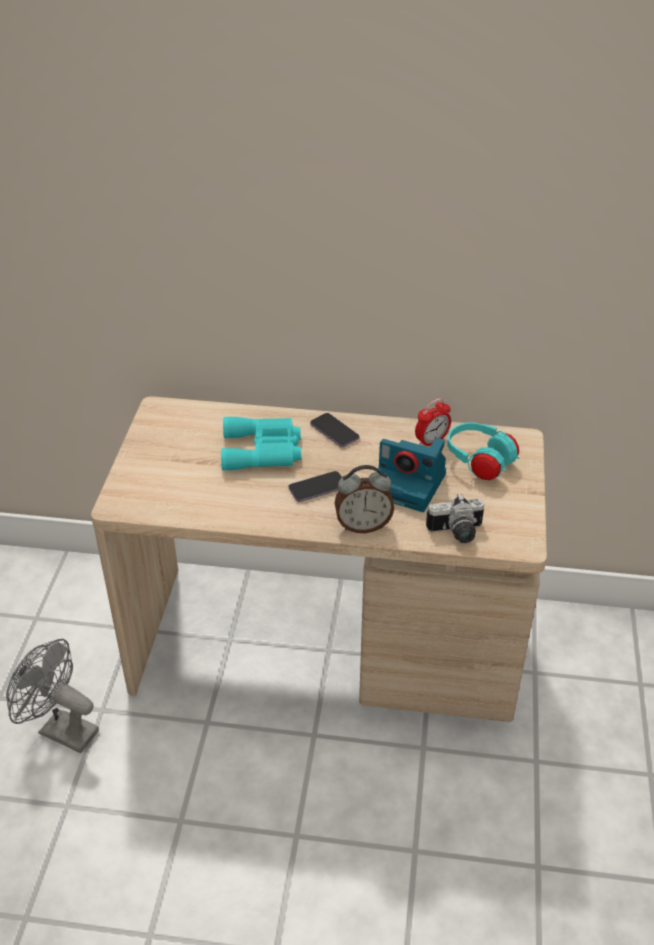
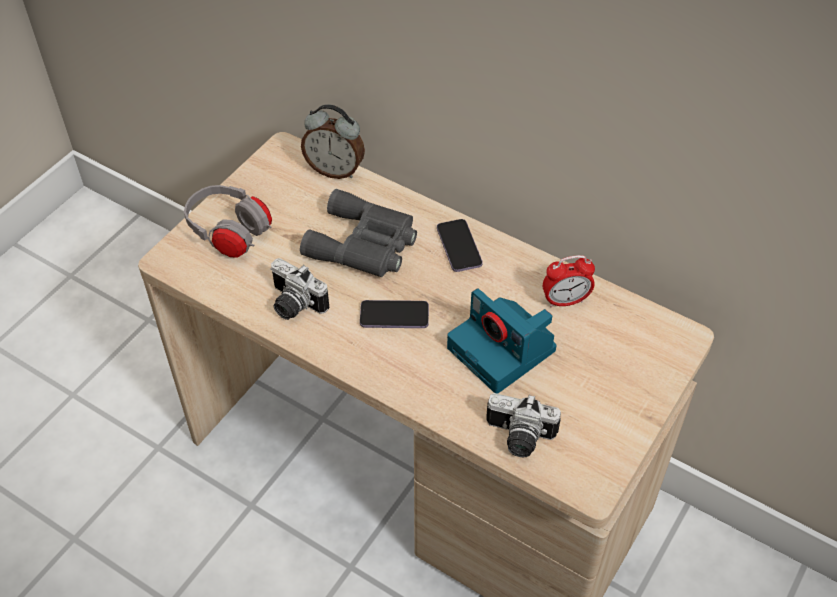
camera: 25 degrees right, 10 degrees up
grey fan [6,639,99,753] -> none
turquoise binoculars [221,417,301,470] -> grey binoculars [300,189,417,277]
alarm clock [335,465,394,533] -> alarm clock moved to [301,104,365,179]
turquoise headphones [447,422,520,480] -> none
none -> grey headphones [184,185,272,258]
none -> camera [270,258,329,320]

